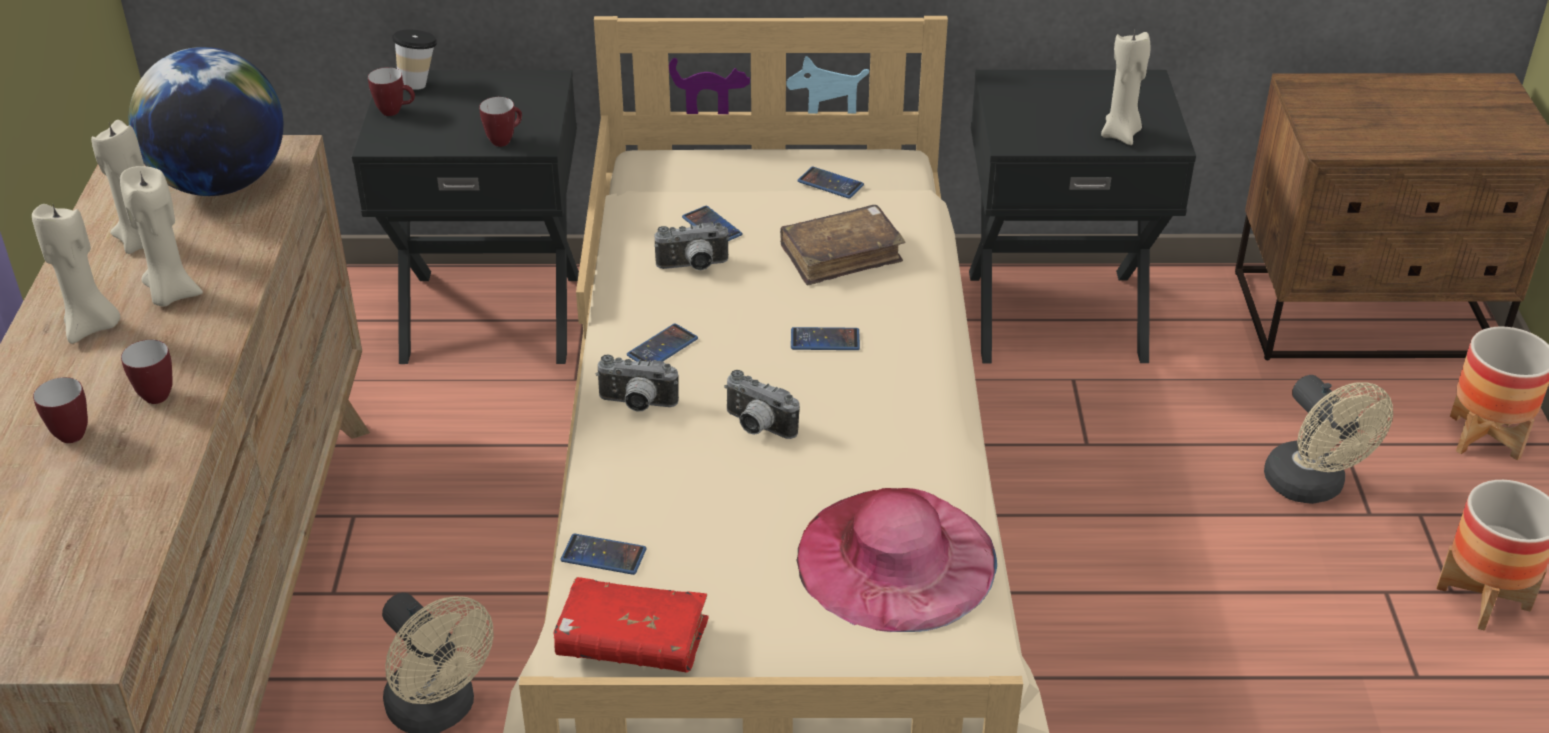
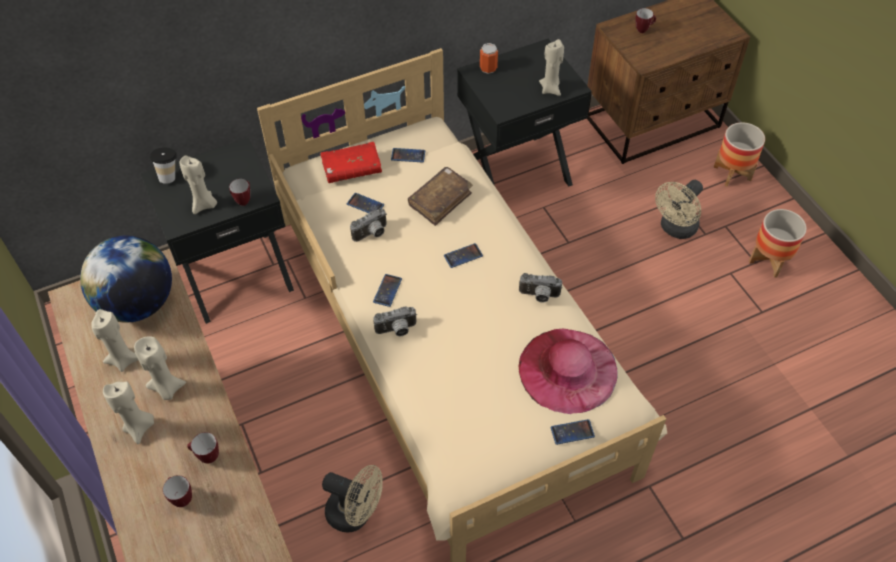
camera: 25 degrees left, 15 degrees up
mug [368,67,415,116] -> mug moved to [636,8,656,33]
red book [553,577,709,673] -> red book moved to [320,142,382,183]
phone [560,534,647,575] -> phone moved to [551,419,595,445]
camera [724,370,800,439] -> camera moved to [519,273,562,303]
beige fan [1264,375,1393,504] -> beige fan turned 90 degrees clockwise [655,180,703,239]
none -> beige candle [179,156,217,214]
none -> can [480,43,498,74]

